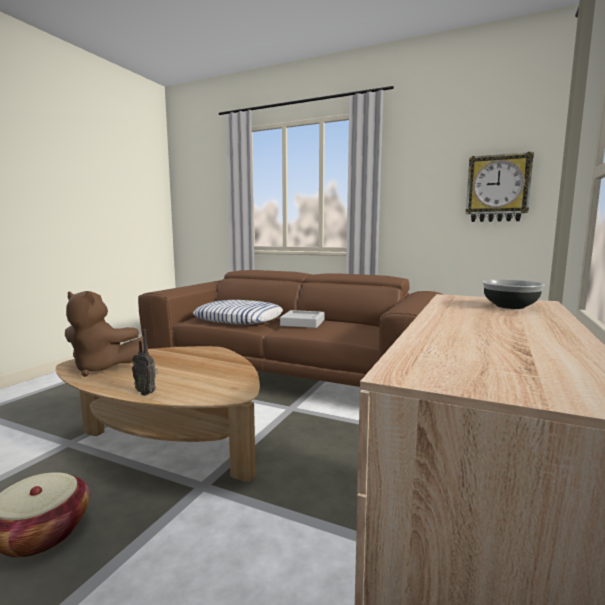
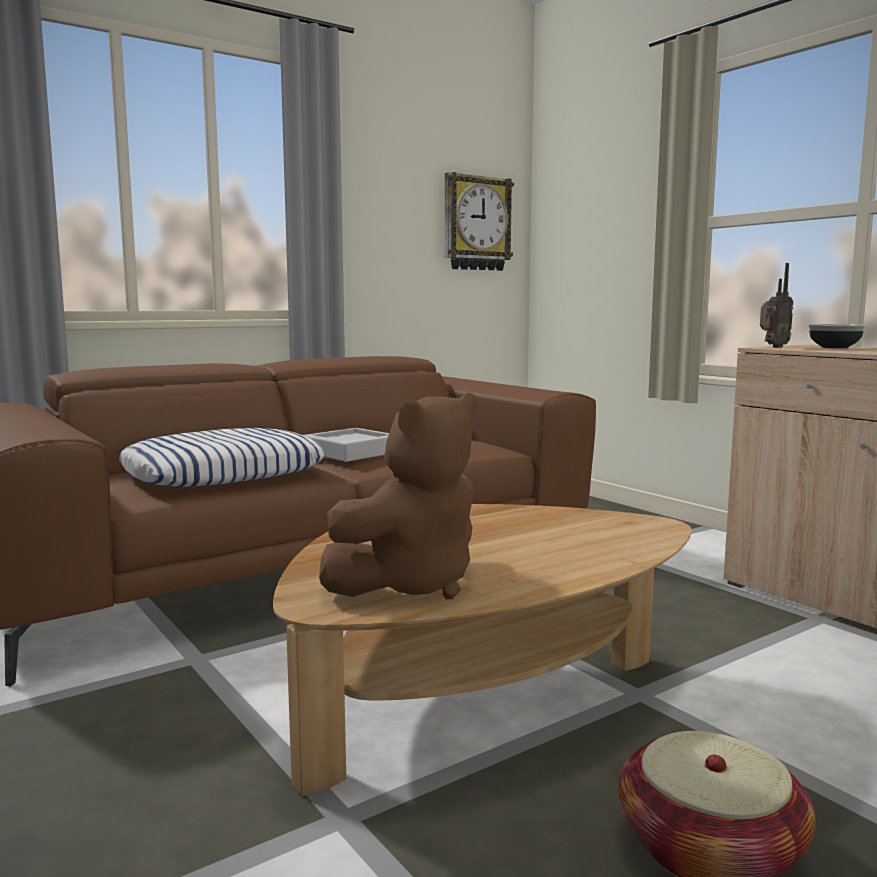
camera: 60 degrees left, 0 degrees up
radio [132,329,158,396] -> radio moved to [760,263,794,348]

